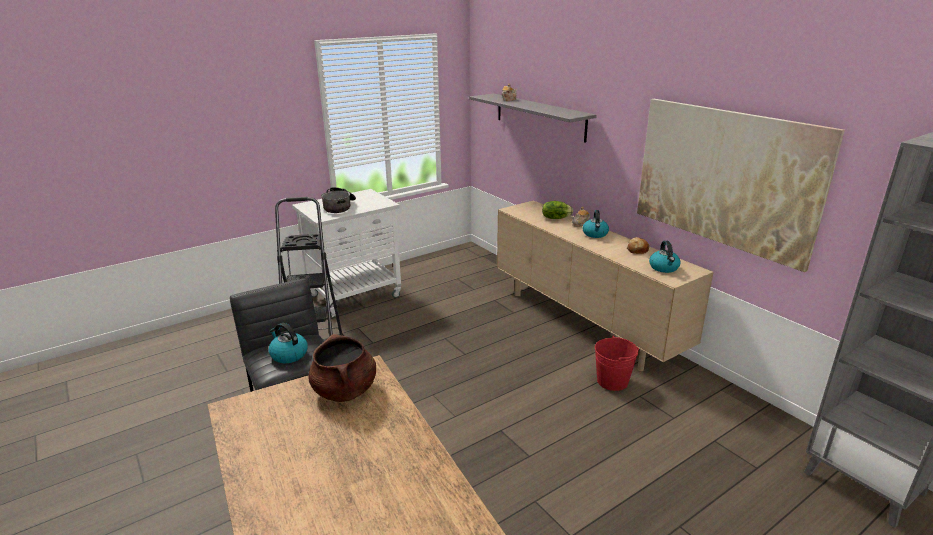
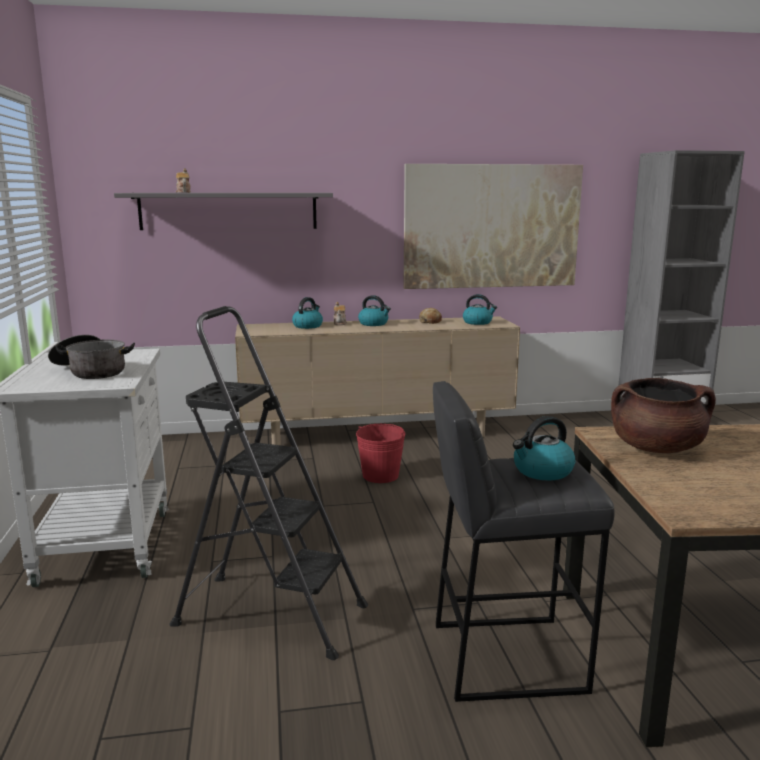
camera: 65 degrees left, 10 degrees down
lettuce [542,201,573,219] -> kettle [292,297,323,329]
red bucket [595,336,639,391] -> red bucket moved to [356,424,405,483]

